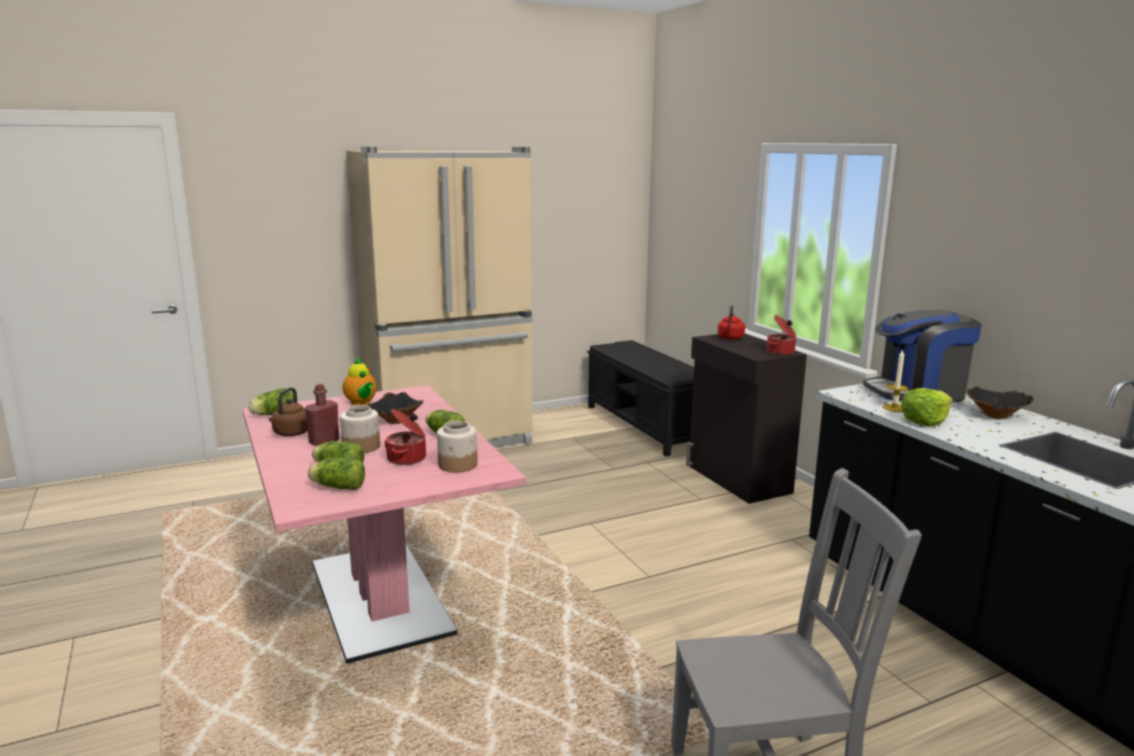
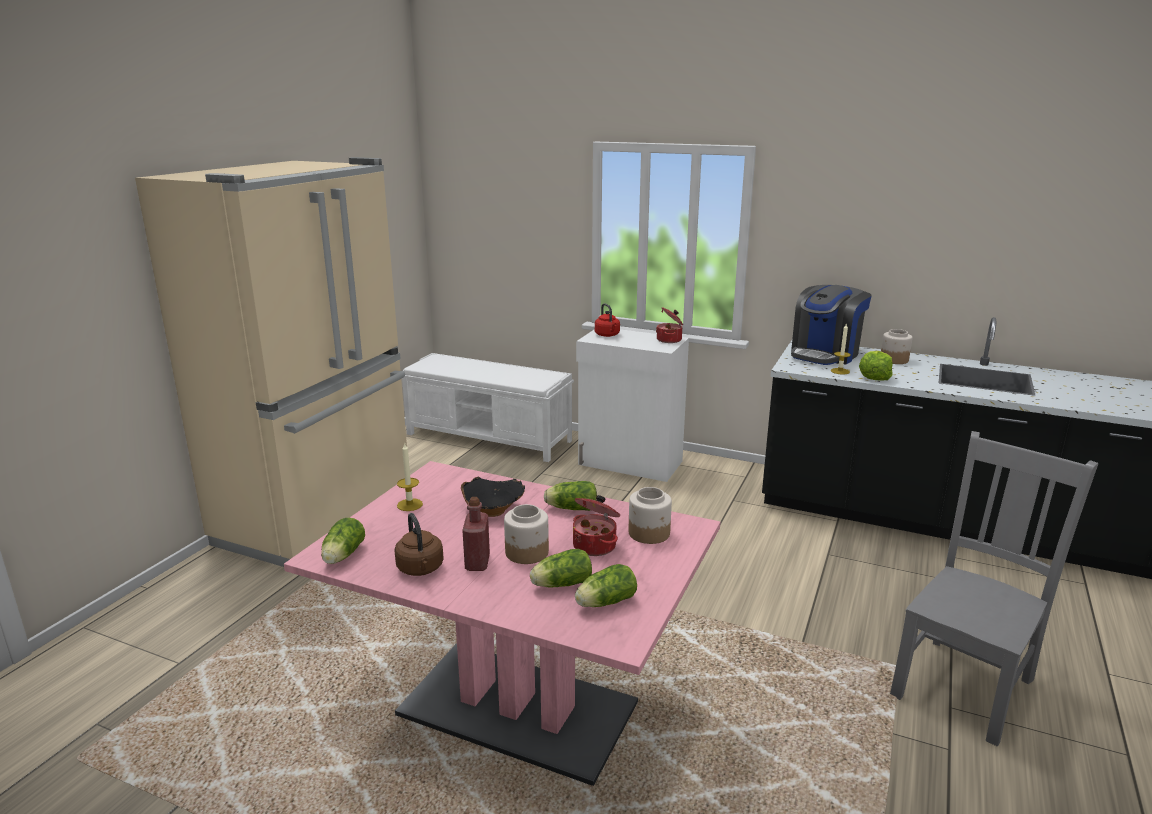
camera: 40 degrees left, 5 degrees up
teapot [342,357,377,405] -> candle [397,442,423,511]
black bench [587,340,694,457] -> white bench [402,353,574,462]
black cabinet [686,334,807,504] -> white cabinet [576,329,689,482]
black bowl [966,386,1033,419] -> jar [881,329,913,364]

